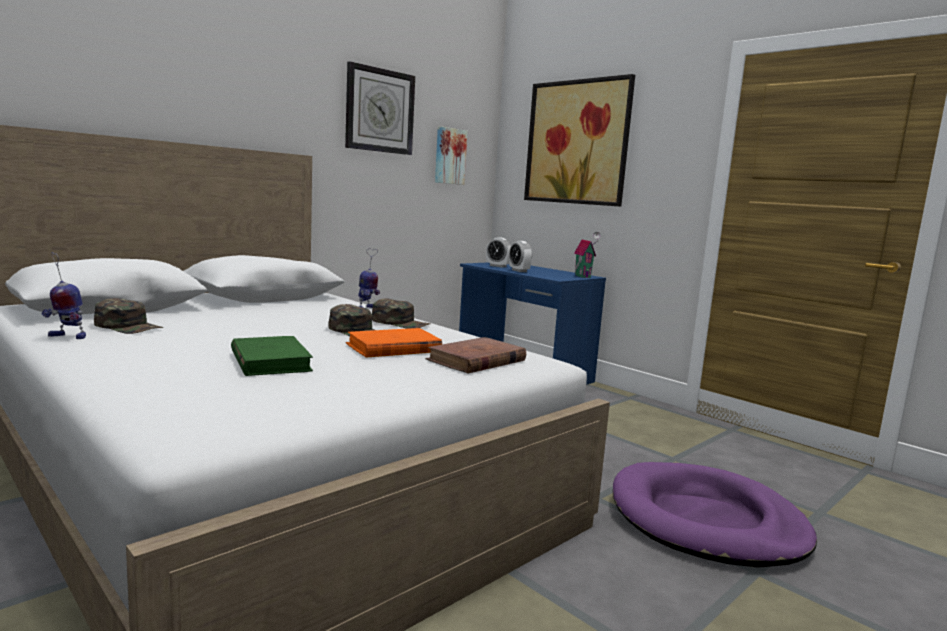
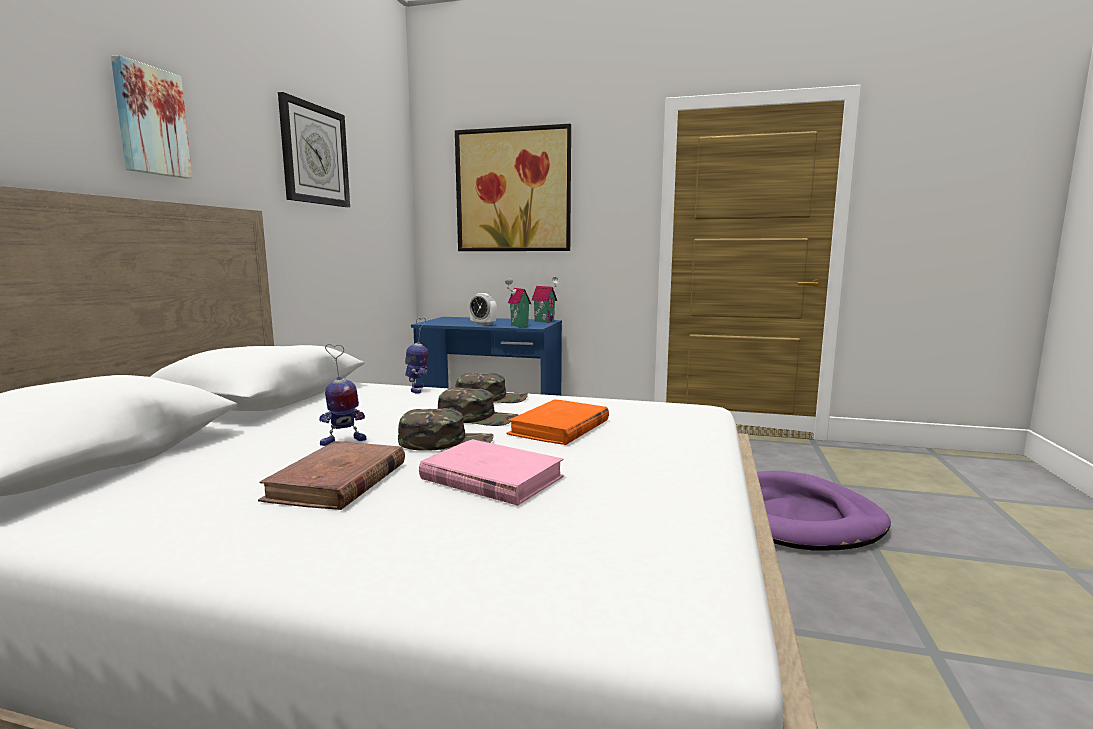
camera: 30 degrees left, 0 degrees up
toy robot [42,252,86,339] -> toy robot moved to [319,344,366,446]
green cap [94,298,163,334] -> green cap moved to [398,408,494,451]
green book [231,336,313,376] -> pink book [419,439,564,506]
brown book [426,337,526,374] -> brown book moved to [258,441,405,510]
picture [435,126,468,185] -> picture moved to [111,55,193,179]
alarm clock [486,237,511,268] -> none
none -> toy house [505,278,531,328]

